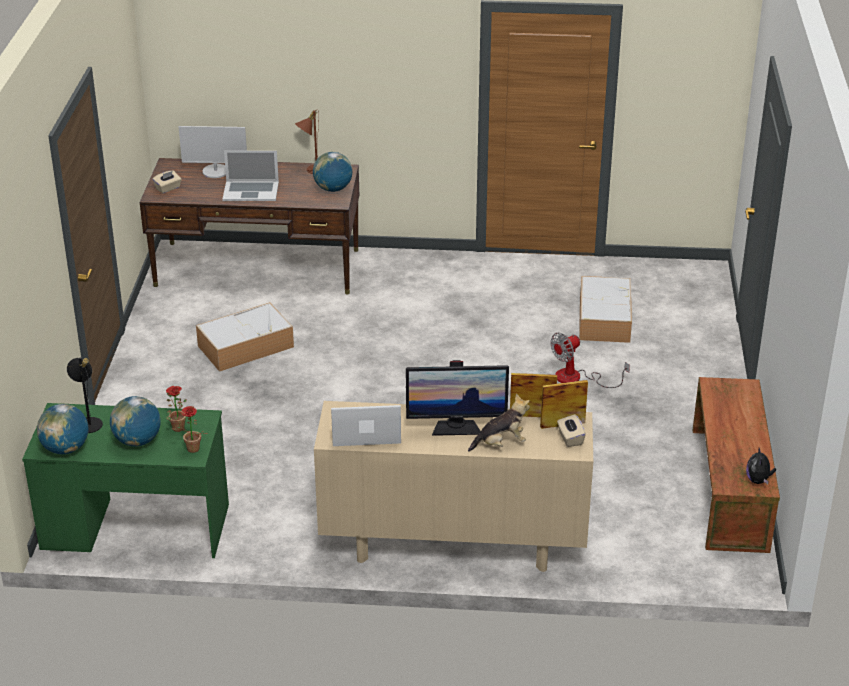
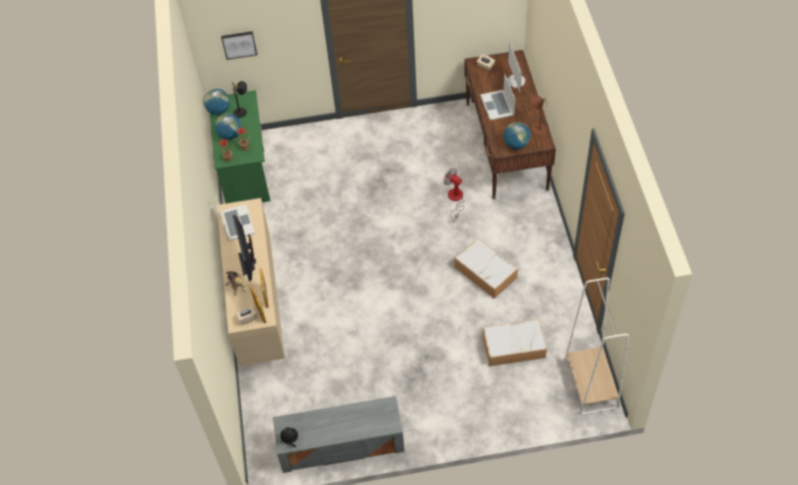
camera: 80 degrees right, 20 degrees up
storage box [196,302,294,372] -> storage box moved to [454,238,518,299]
fan [550,333,630,388] -> fan moved to [444,168,465,221]
brown bench [693,377,780,553] -> grey bench [273,396,405,473]
none -> picture [221,31,257,60]
none -> clothes rack [565,278,629,414]

